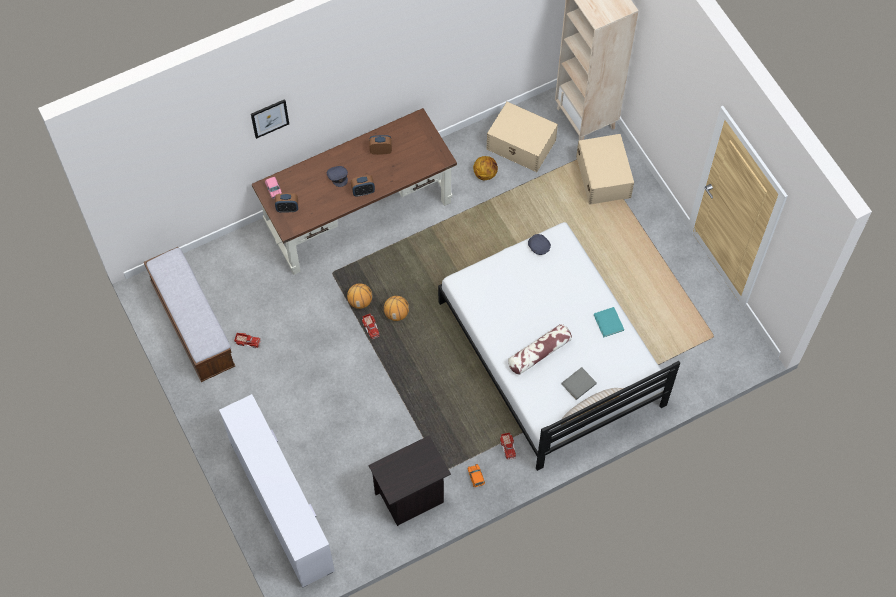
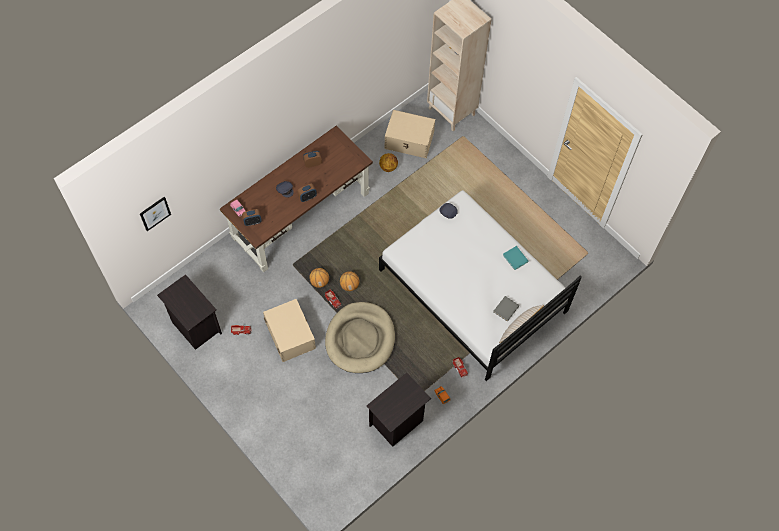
camera: 15 degrees left, 0 degrees up
bench [144,247,235,382] -> black nightstand [157,274,222,350]
white dresser [219,394,335,588] -> none
picture [251,99,289,139] -> picture moved to [140,197,171,231]
pillow [508,324,572,375] -> none
beige storage box [576,134,634,205] -> beige storage box moved to [263,299,316,362]
none -> beige dog bed [325,302,395,373]

